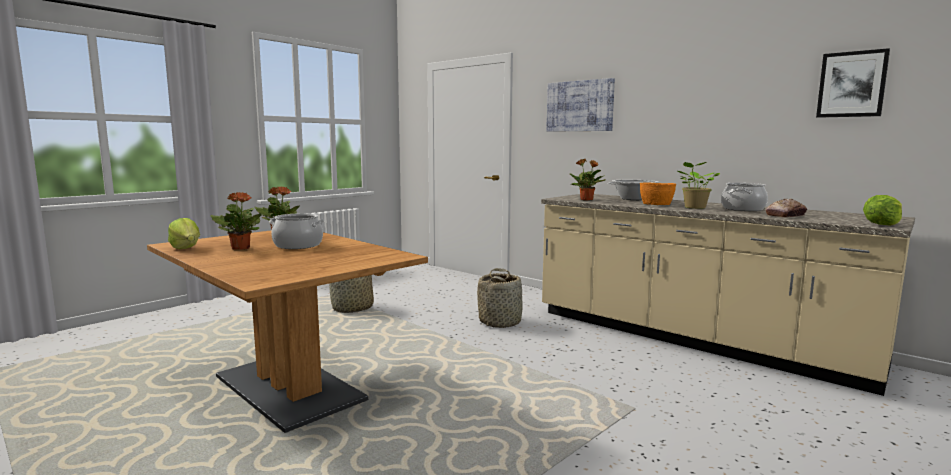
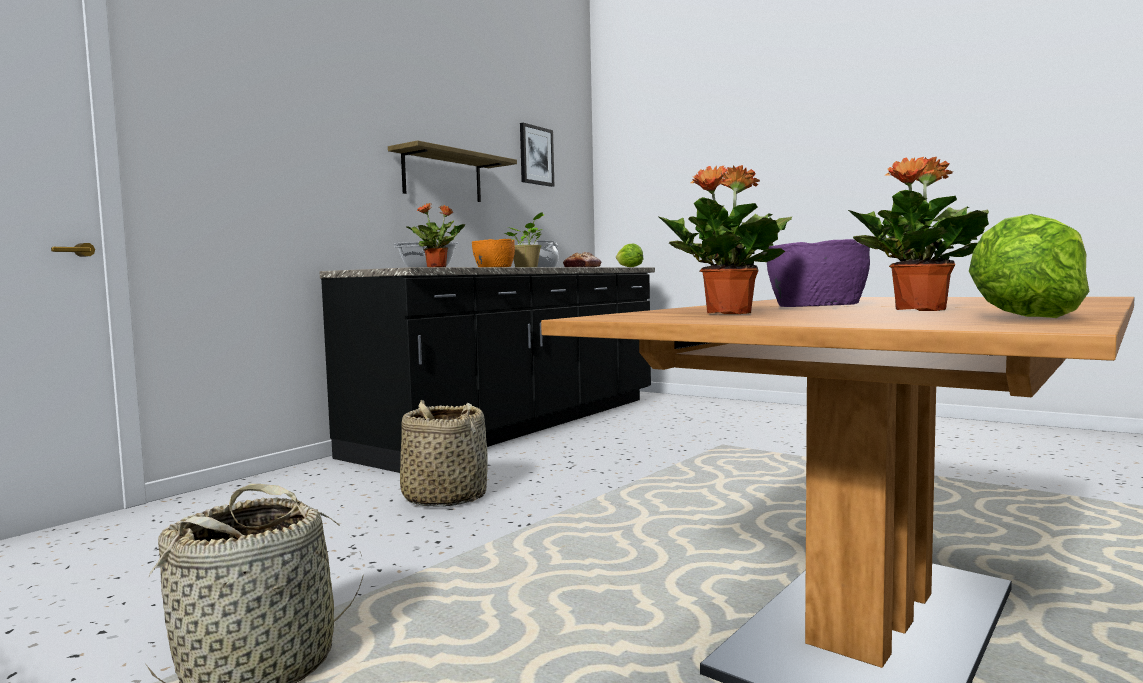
camera: 95 degrees left, 5 degrees down
cooking pot [269,213,325,249] -> purple bowl [767,239,870,307]
beige counter [541,194,915,396] -> black counter [320,267,655,473]
picture [546,78,615,132] -> none
none -> shelf [388,140,517,202]

